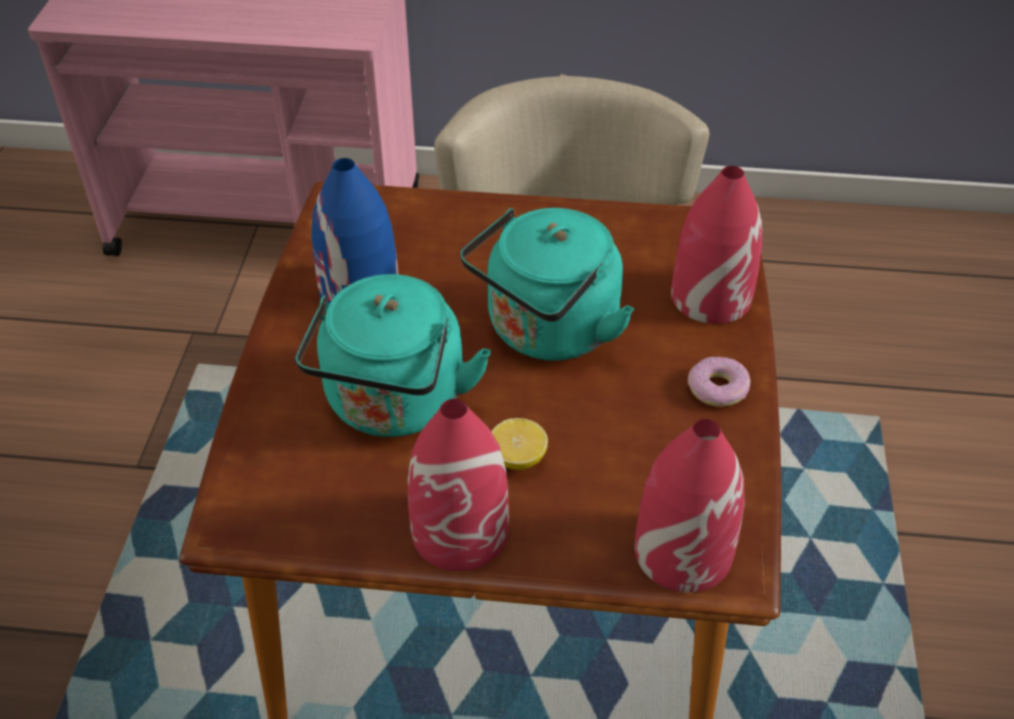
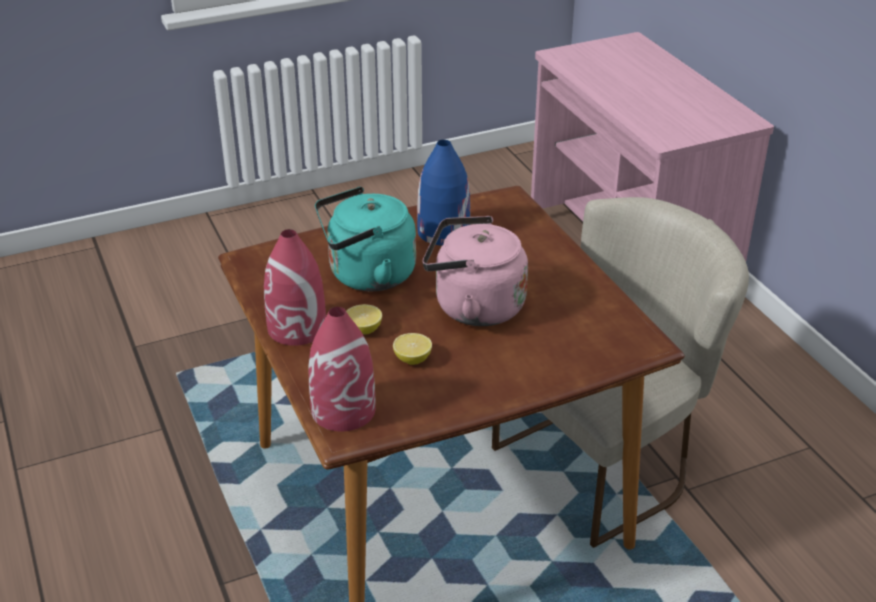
camera: 60 degrees right, 10 degrees down
turquoise kettle [460,208,634,361] -> pink kettle [422,216,528,326]
red vase [671,166,762,324] -> none
donut [688,357,750,407] -> none
none -> lemon [393,333,432,365]

